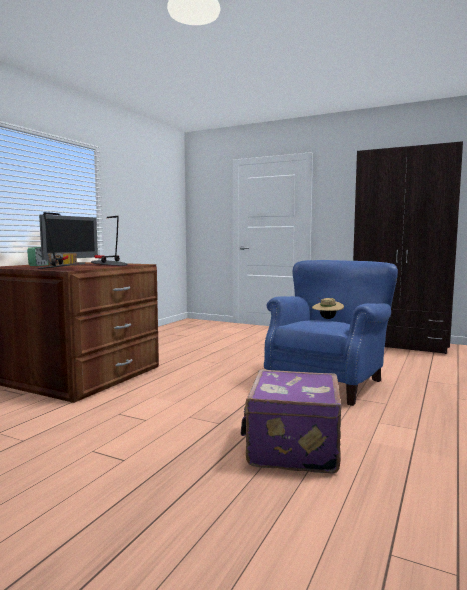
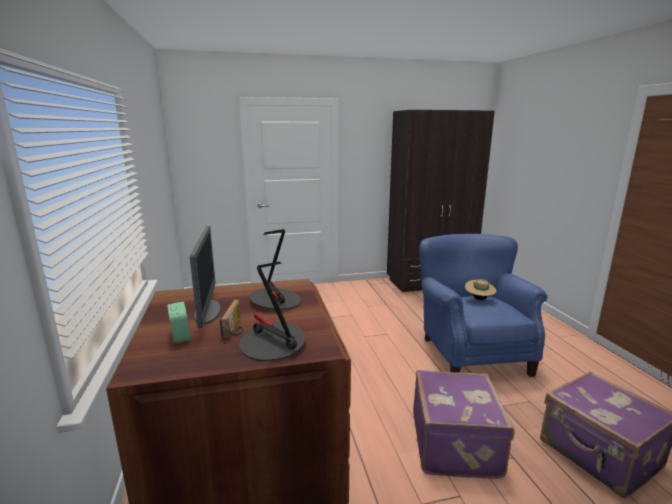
camera: 40 degrees left, 10 degrees up
none -> purple suitcase [413,370,514,479]

